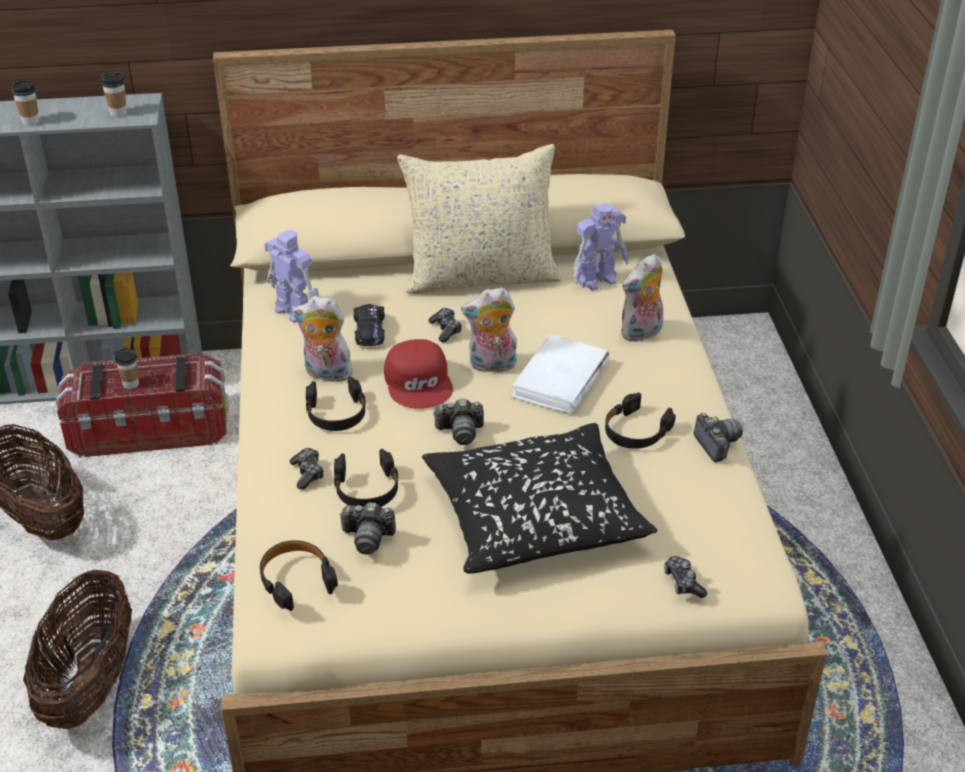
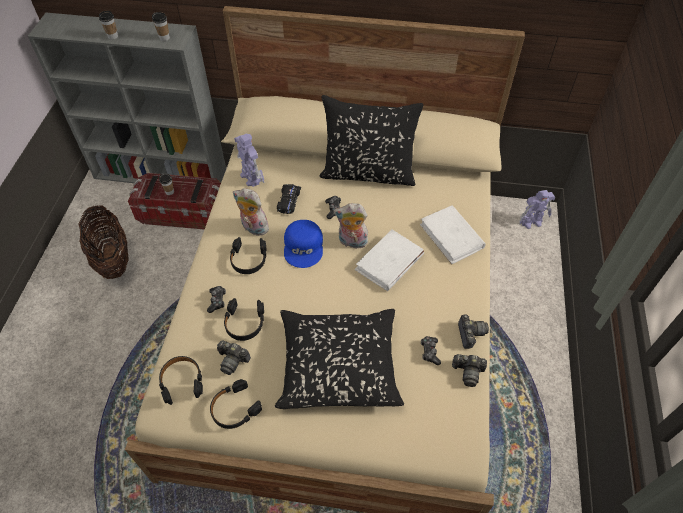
camera: 15 degrees right, 15 degrees up
basket [23,570,132,729] -> none
red cap [384,339,453,409] -> blue cap [284,220,323,268]
beige pillow [397,144,561,294] -> black pillow [319,95,424,186]
camera [433,399,484,445] -> camera moved to [452,354,487,387]
toy robot [574,203,629,291] -> toy robot moved to [519,190,555,229]
black headphones [605,393,676,449] -> black headphones moved to [210,379,262,429]
plush toy [621,254,663,343] -> white book [420,205,486,264]
game controller [664,556,707,598] -> game controller moved to [421,336,441,365]

